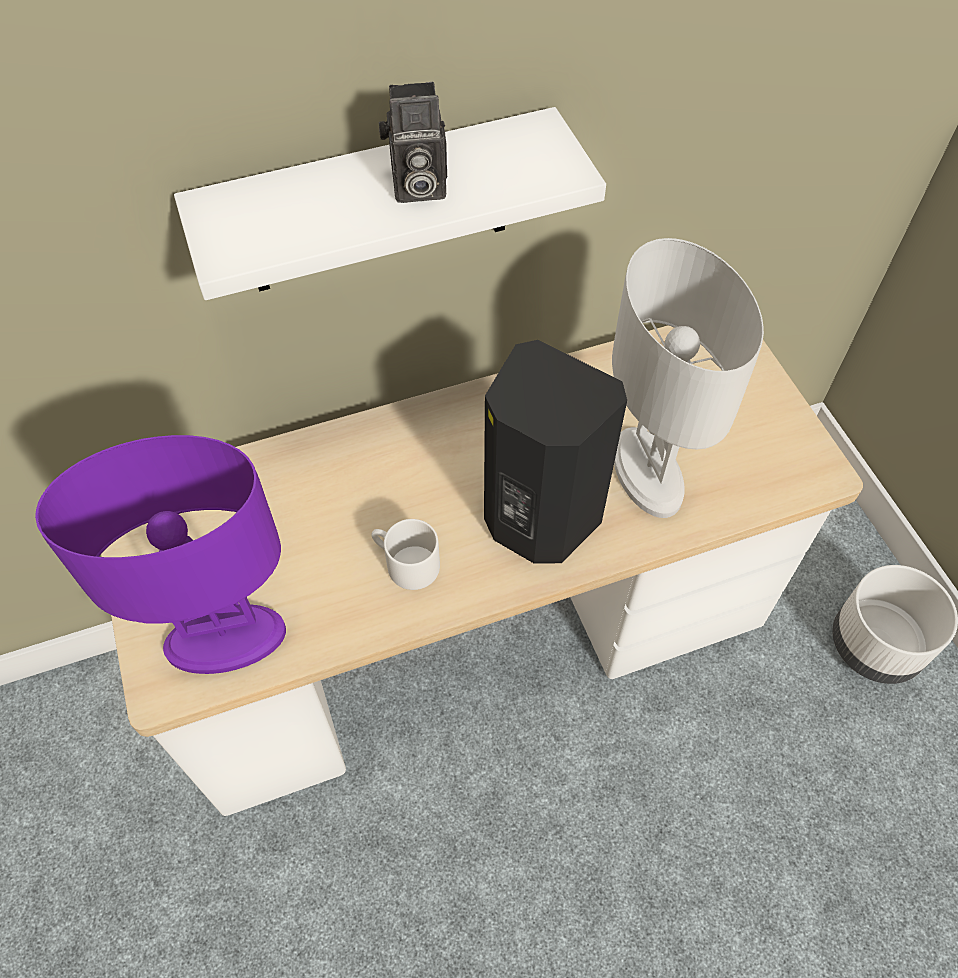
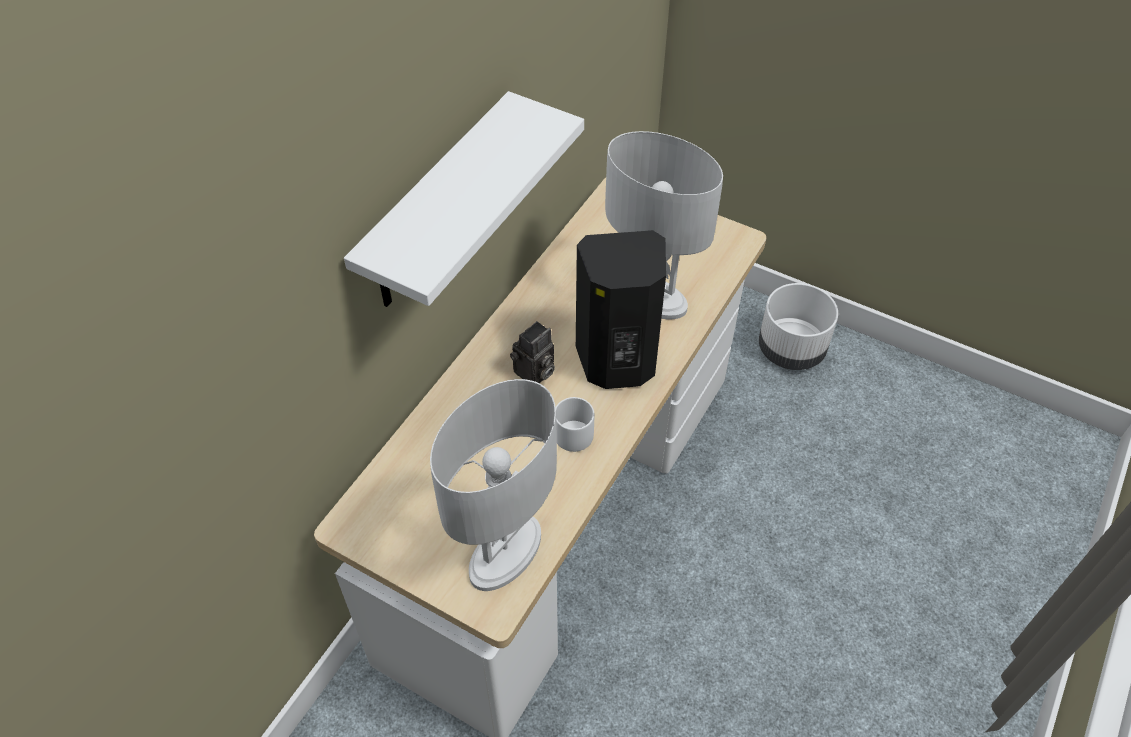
camera: 40 degrees left, 5 degrees down
purple table lamp [35,435,286,674] -> white table lamp [430,379,557,591]
camera [379,81,447,203] -> camera moved to [510,321,555,383]

